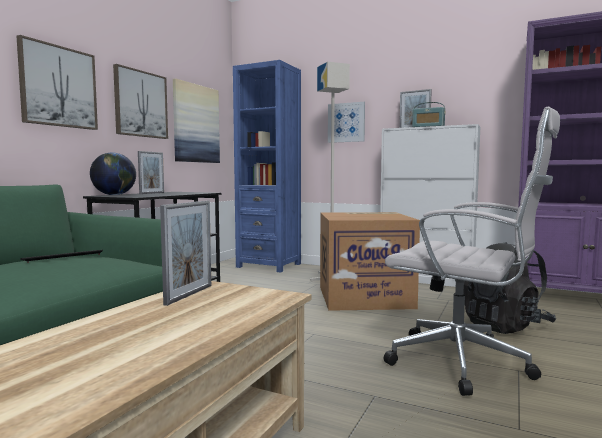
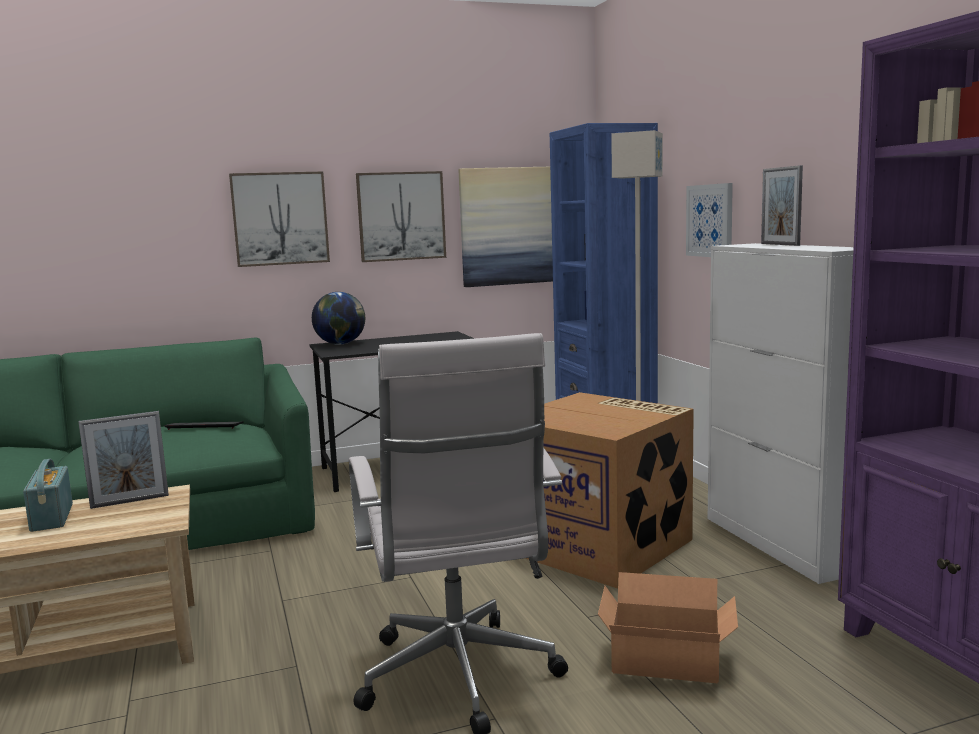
camera: 45 degrees right, 5 degrees up
picture frame [138,151,164,194] -> none
radio [412,102,445,127] -> radio moved to [23,459,73,532]
black backpack [463,242,556,334] -> cardboard box [598,572,738,684]

